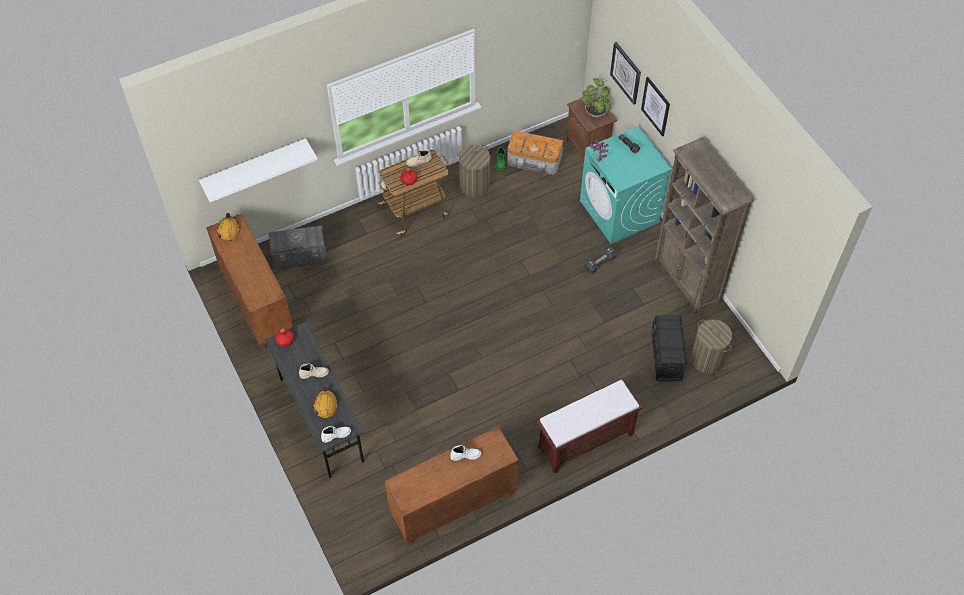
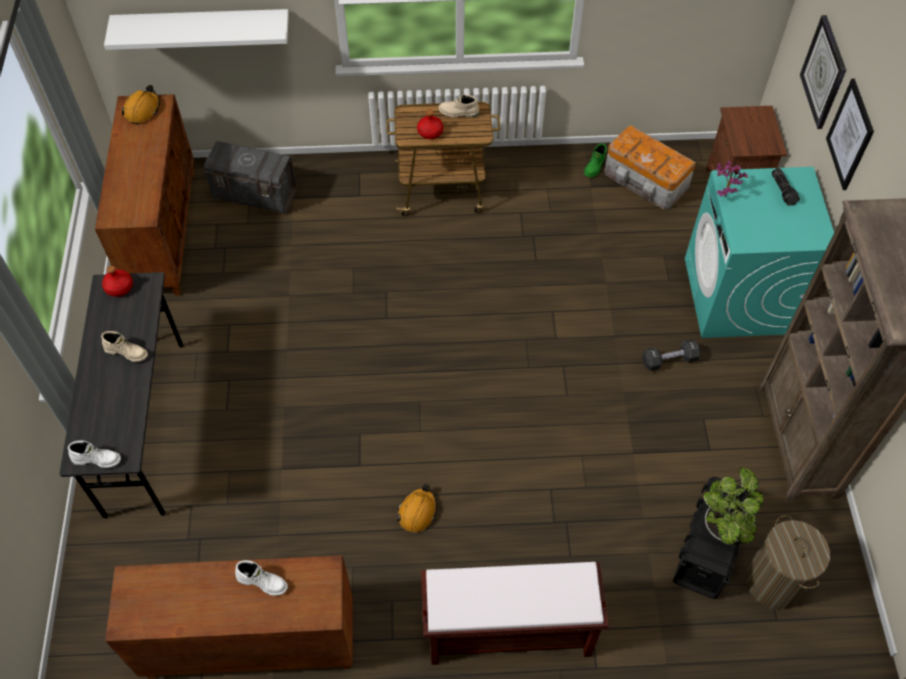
camera: 25 degrees right, 0 degrees up
orange hard hat [313,386,338,418] -> orange hard hat moved to [396,484,437,532]
laundry basket [459,145,490,197] -> none
potted plant [581,78,612,118] -> potted plant moved to [703,467,764,545]

